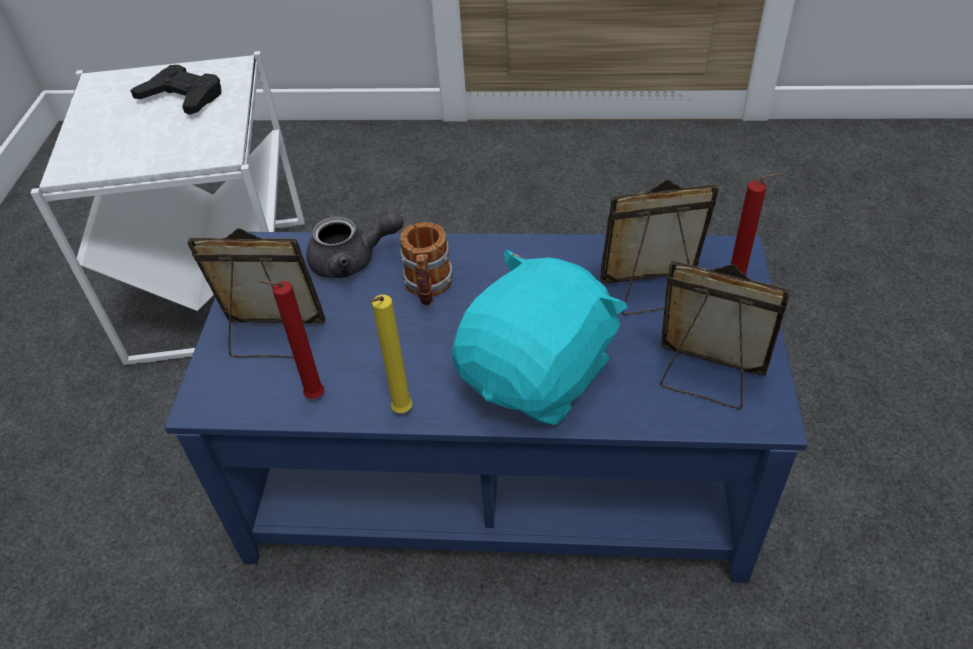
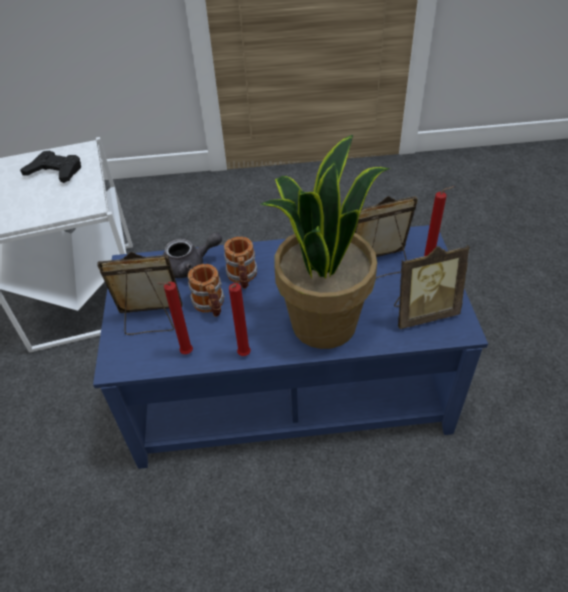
camera: 10 degrees left, 0 degrees up
yellow candle [371,295,413,413] -> red candle [229,283,251,356]
turquoise plush toy [452,250,628,425] -> potted plant [260,135,390,349]
picture frame [660,260,791,409] -> picture frame turned 150 degrees clockwise [394,245,470,329]
none -> mug [188,264,225,317]

